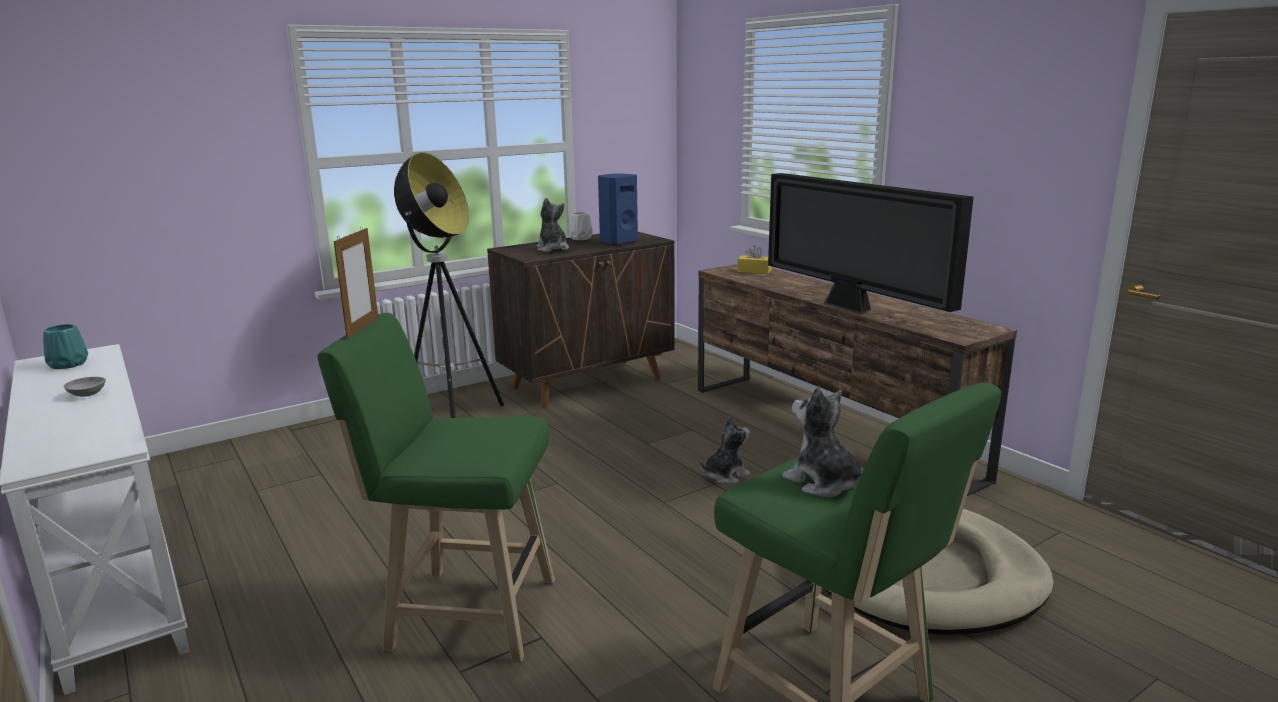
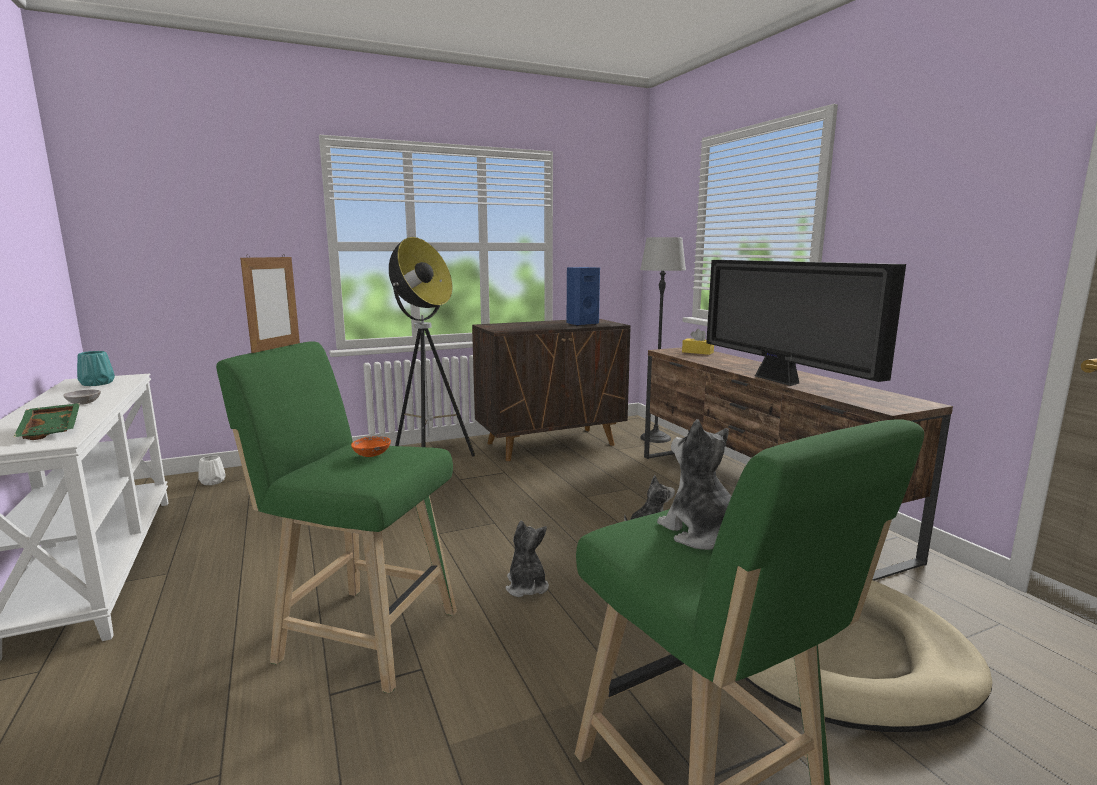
camera: 10 degrees right, 5 degrees down
plush toy [537,198,569,252] -> plush toy moved to [505,521,549,597]
white vase [569,212,593,240] -> white vase moved to [198,455,226,485]
none -> green tray [14,403,80,440]
none -> orange bowl [351,436,391,457]
none -> floor lamp [640,237,686,443]

